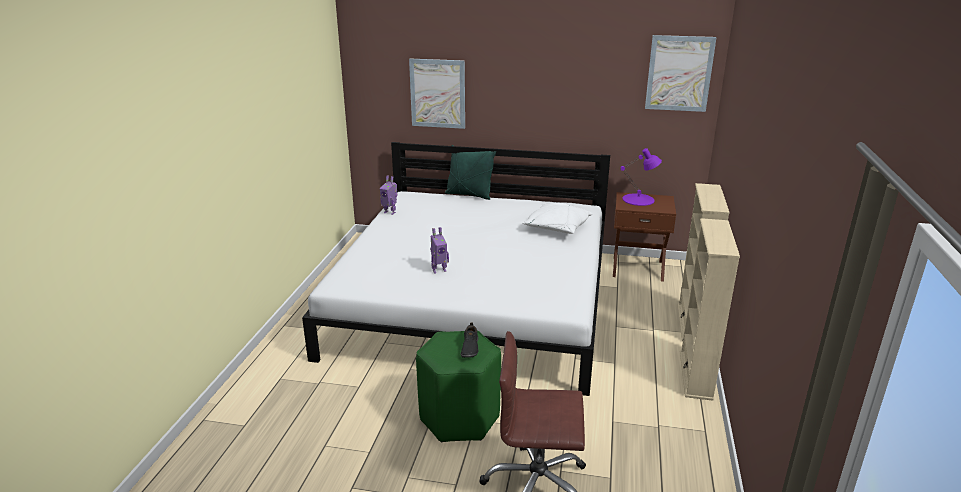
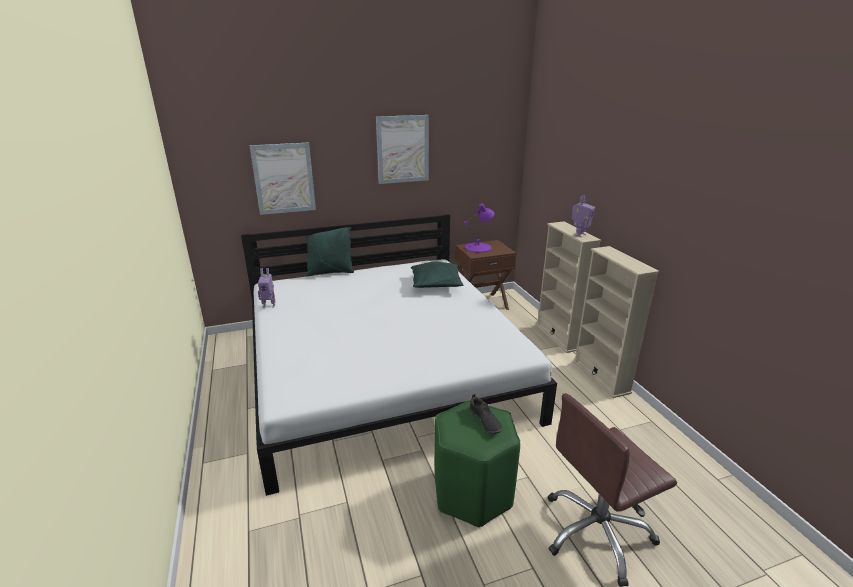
camera: 30 degrees left, 0 degrees up
toy robot [430,227,449,274] -> toy robot moved to [572,195,595,237]
white pillow [522,203,593,234] -> green pillow [411,261,464,288]
picture [645,35,717,112] -> picture moved to [376,115,429,184]

